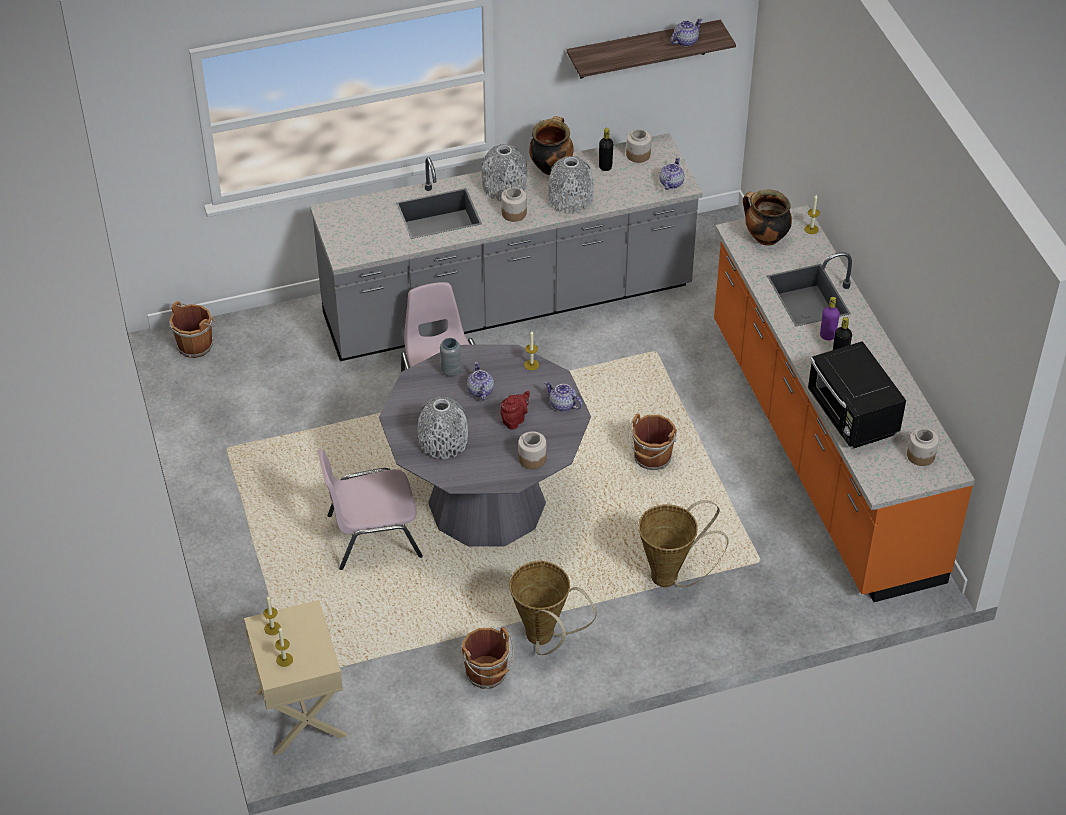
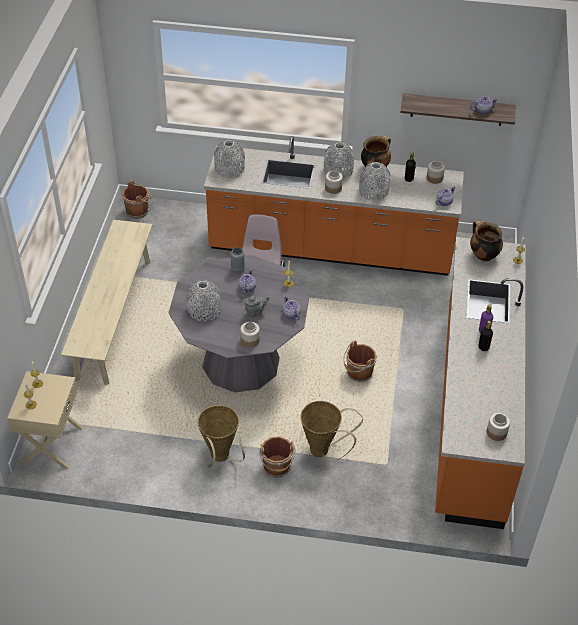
camera: 25 degrees right, 0 degrees up
grey counter [310,133,703,361] -> orange counter [204,136,464,276]
pink chair [318,449,423,570] -> none
brown bucket [461,627,514,689] -> brown bucket moved to [259,436,296,478]
red teapot [500,391,530,430] -> grey teapot [245,296,269,318]
black microwave [808,341,906,448] -> none
none -> beige bench [61,220,152,385]
none -> grey vase [214,140,245,178]

